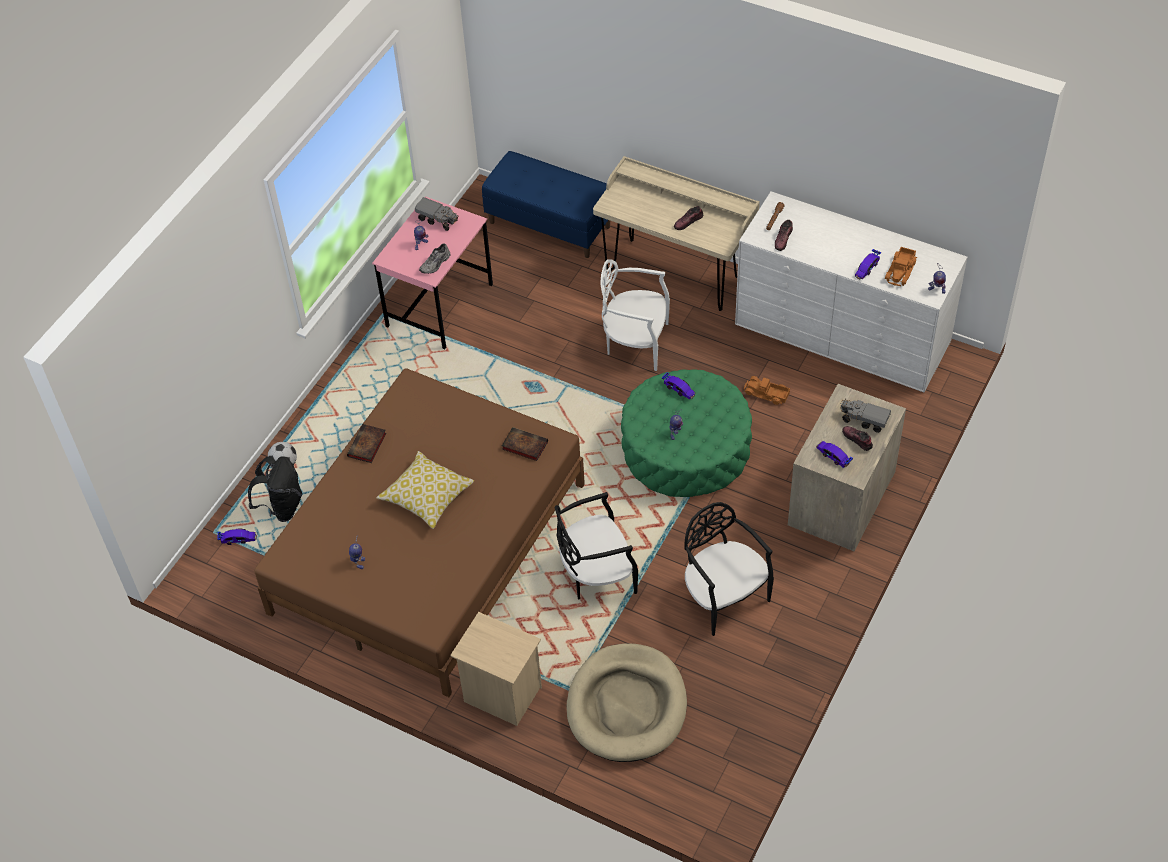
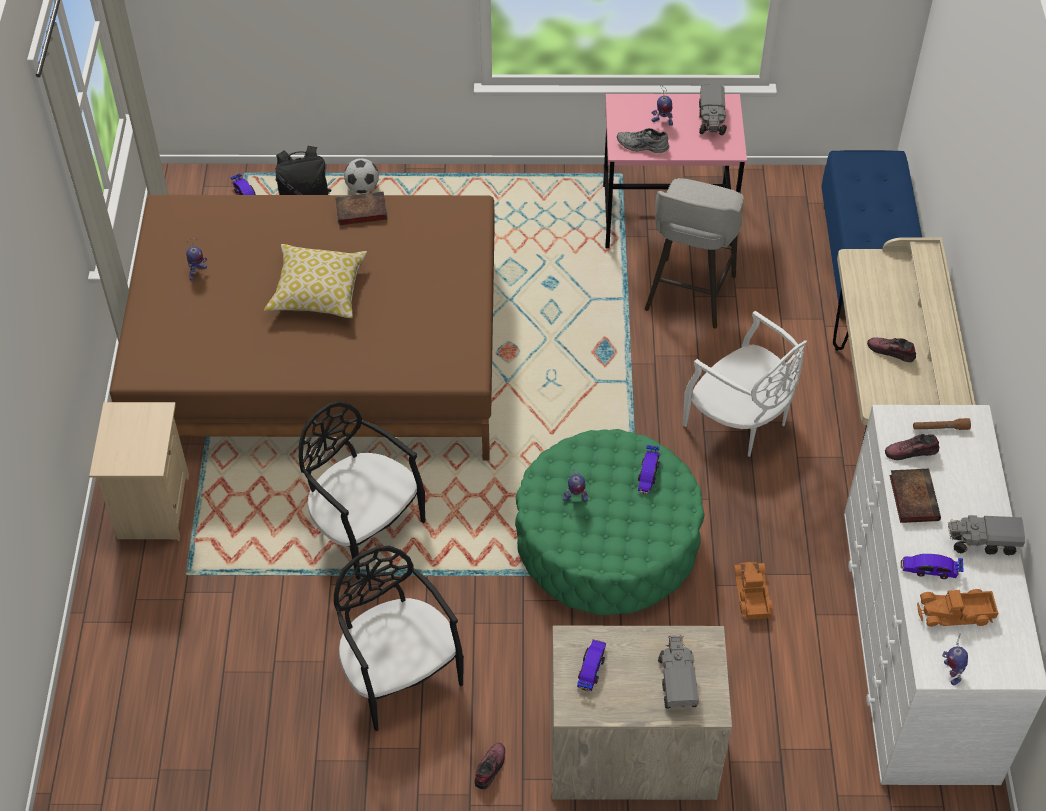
camera: 60 degrees right, 0 degrees up
book [502,427,548,461] -> book moved to [889,469,941,523]
beige dog bed [567,643,687,762] -> none
white chair [600,259,670,371] -> white chair turned 150 degrees clockwise [683,311,807,457]
black chair [684,502,774,636] -> black chair turned 60 degrees counterclockwise [334,546,464,731]
shoe [842,426,873,451] -> shoe moved to [474,743,505,789]
none -> grey stool [645,178,744,328]
none -> toy truck [948,515,1025,555]

